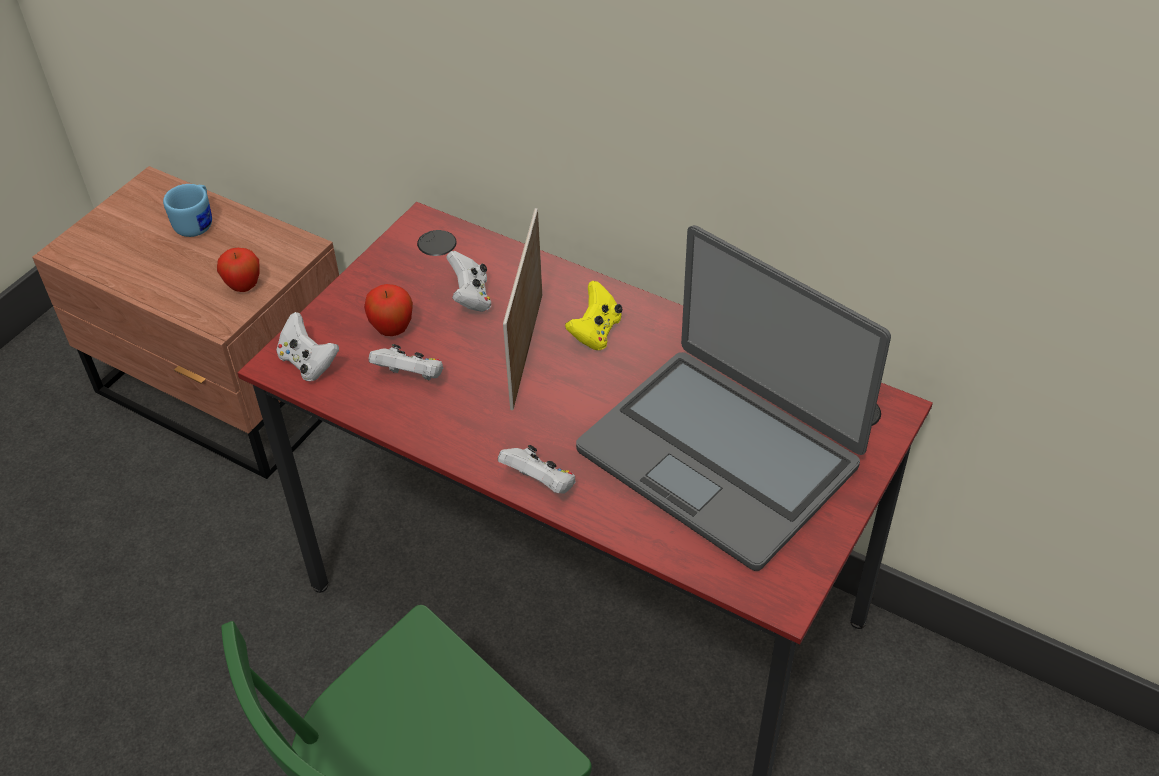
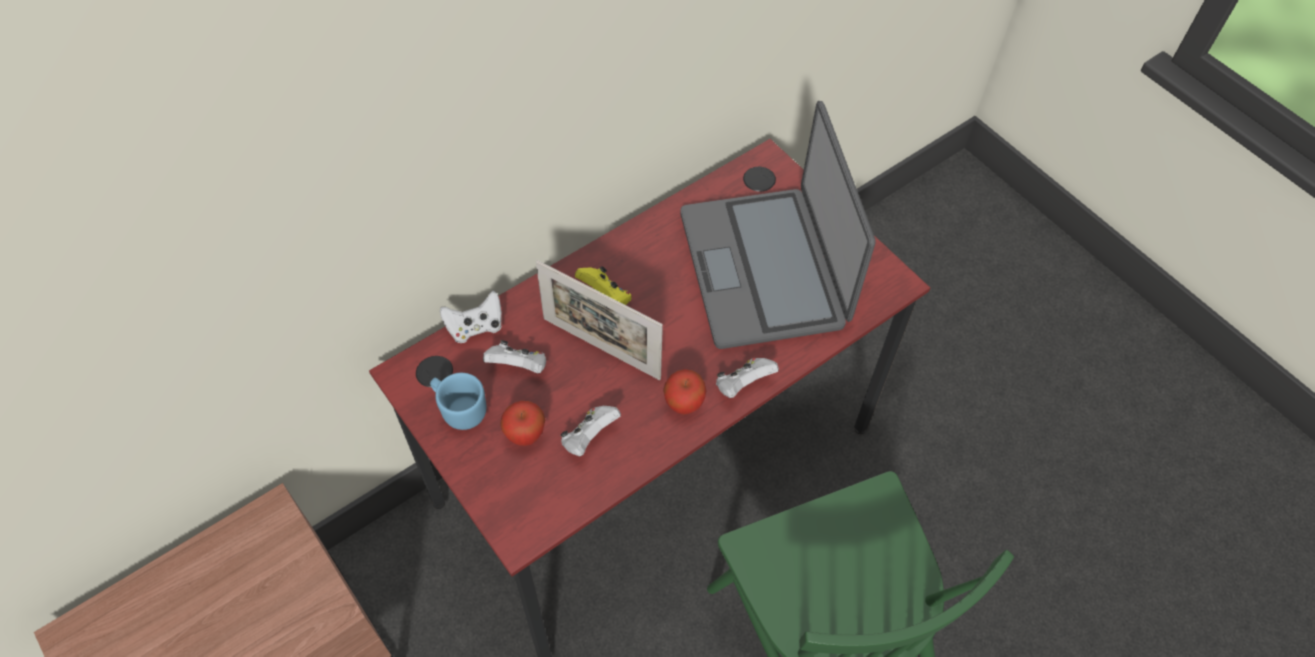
camera: 70 degrees left, 10 degrees up
blue mug [163,184,212,237] -> blue mug moved to [430,373,486,430]
apple [217,248,260,292] -> apple moved to [663,369,706,415]
white game controller [277,312,339,381] -> white game controller moved to [440,291,502,343]
laptop [576,225,891,571] -> laptop turned 105 degrees clockwise [680,101,876,349]

